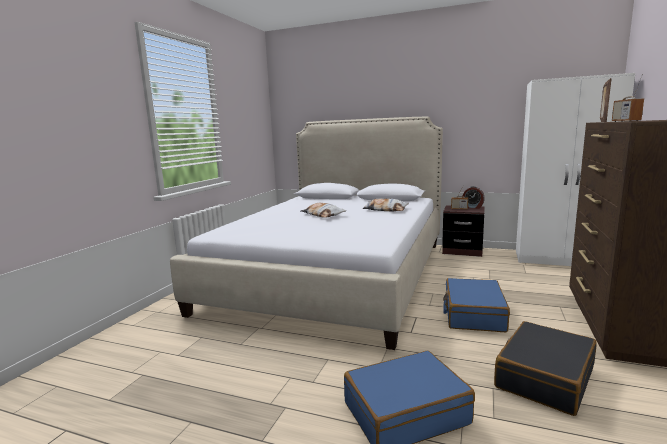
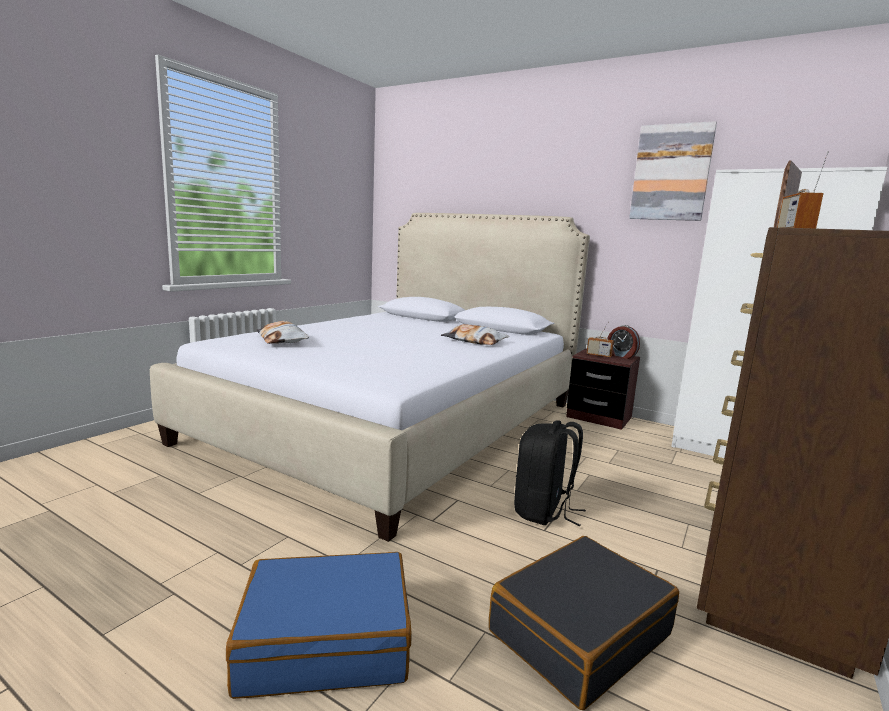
camera: 10 degrees right, 0 degrees up
pillow [301,203,346,218] -> pillow moved to [256,321,309,344]
blue suitcase [443,278,510,332] -> black backpack [514,421,586,526]
none -> picture [629,121,717,221]

